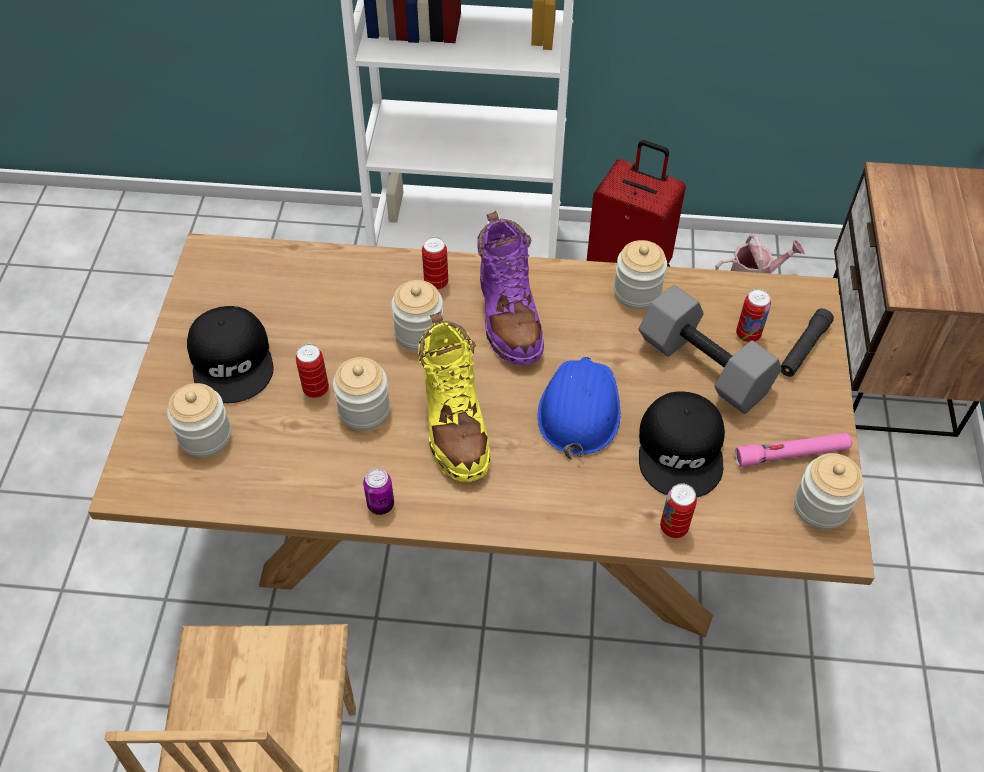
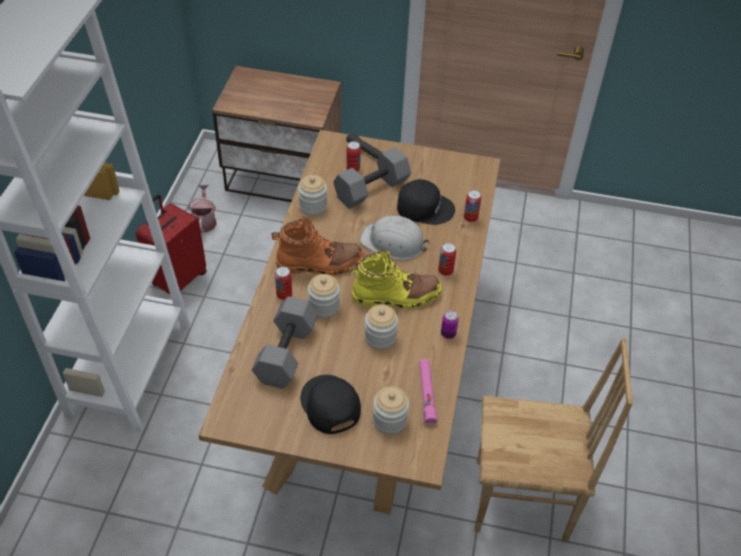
camera: 85 degrees left, 5 degrees down
black cap [187,306,273,403] -> black cap turned 105 degrees counterclockwise [300,375,361,434]
can [296,344,329,398] -> can moved to [438,243,456,276]
purple boot [478,211,544,365] -> orange boot [271,217,364,275]
blue hard hat [538,357,621,460] -> white hard hat [360,216,430,260]
pink flashlight [735,433,853,467] -> pink flashlight moved to [419,359,437,425]
jar [794,453,864,530] -> none
none -> grey dumbbell [252,296,318,389]

